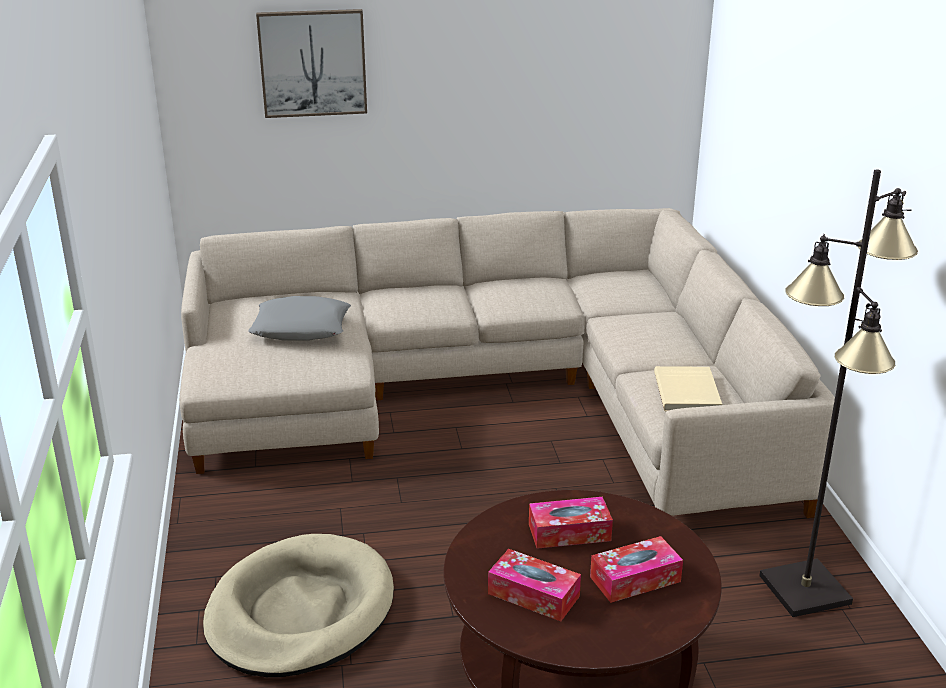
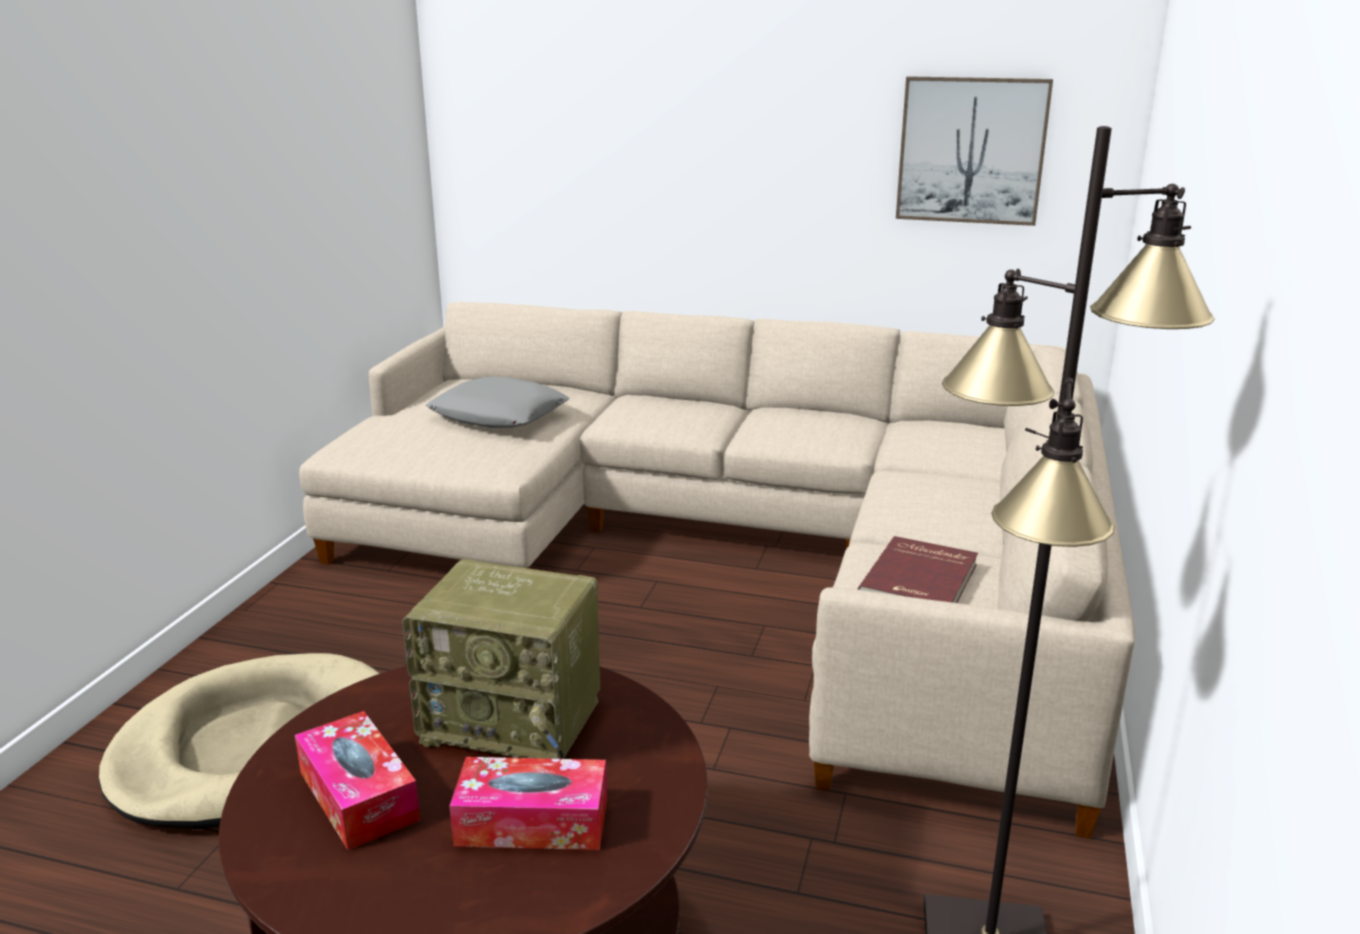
camera: 25 degrees right, 5 degrees down
picture [256,9,367,118] -> picture moved to [896,76,1053,226]
tissue box [529,497,613,549] -> radio [402,559,600,759]
beige book [654,366,722,411] -> red book [858,536,978,603]

